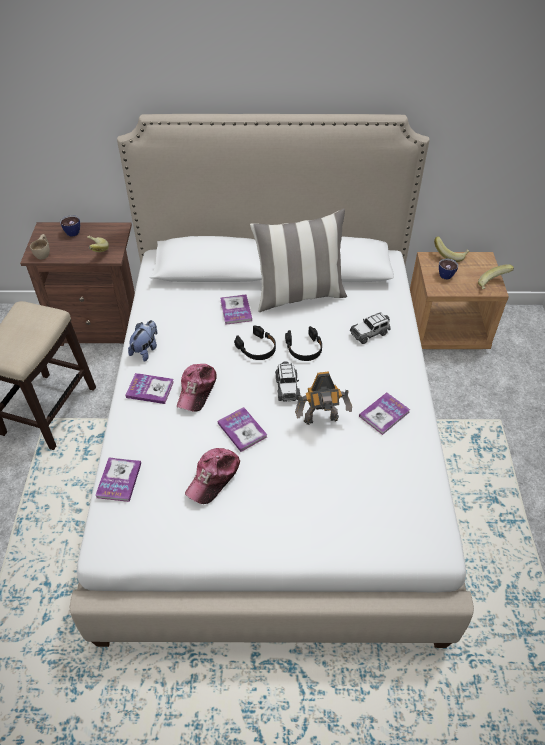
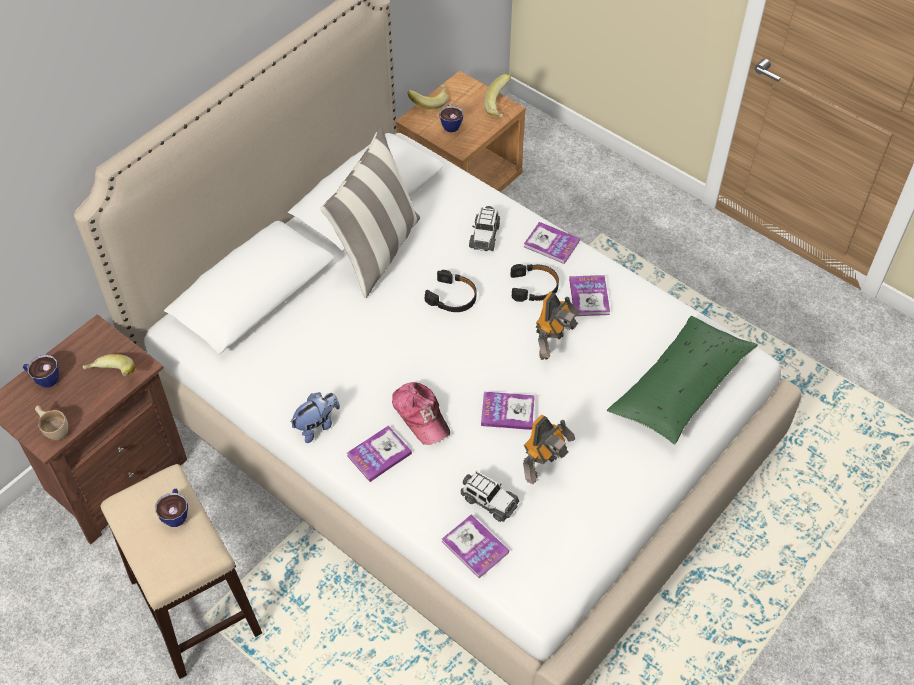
camera: 50 degrees left, 5 degrees up
plush toy [128,320,157,362] -> plush toy turned 75 degrees clockwise [290,393,340,443]
cap [185,448,240,504] -> toy robot [523,414,575,484]
book [220,294,252,325] -> book moved to [524,222,580,264]
black headphones [234,325,276,360] -> black headphones moved to [510,264,559,302]
toy car [275,361,300,402] -> toy car moved to [460,471,519,522]
none -> cup [155,489,188,527]
none -> green pillow [607,316,758,445]

